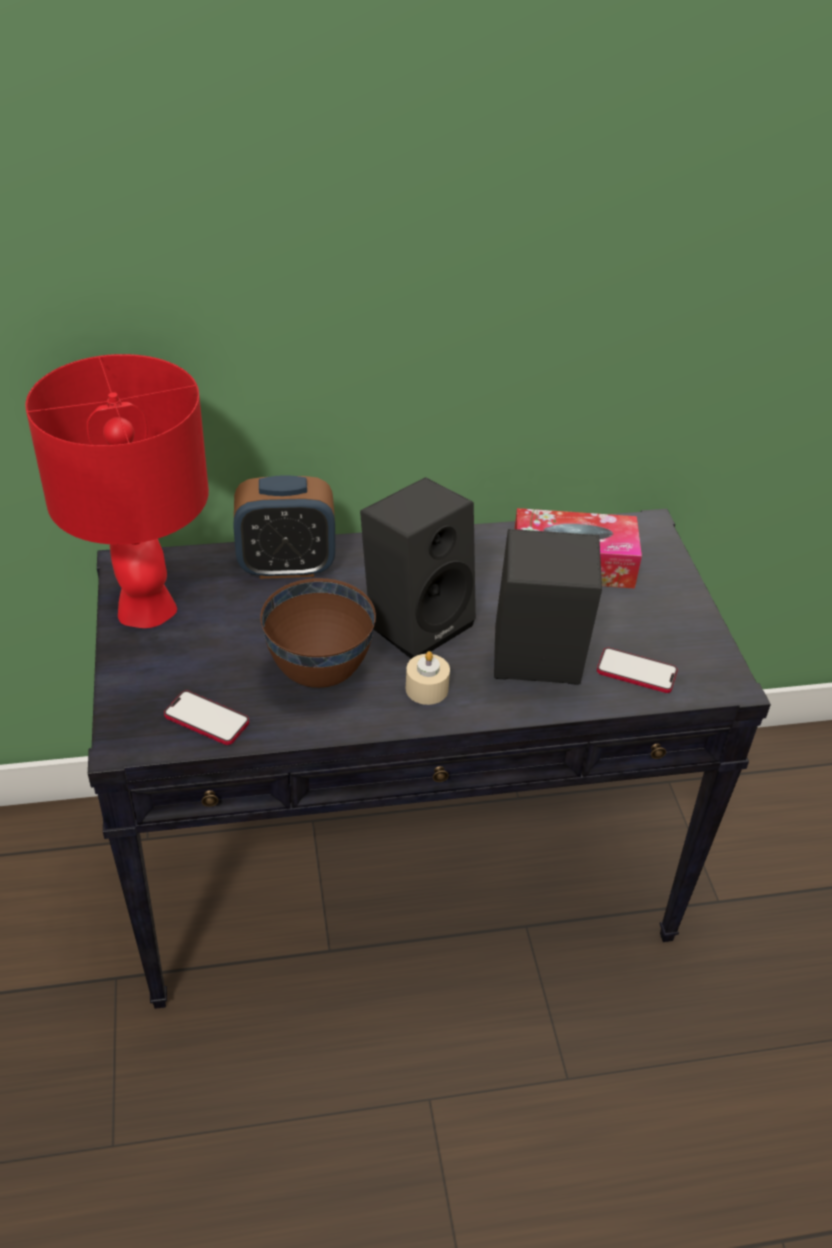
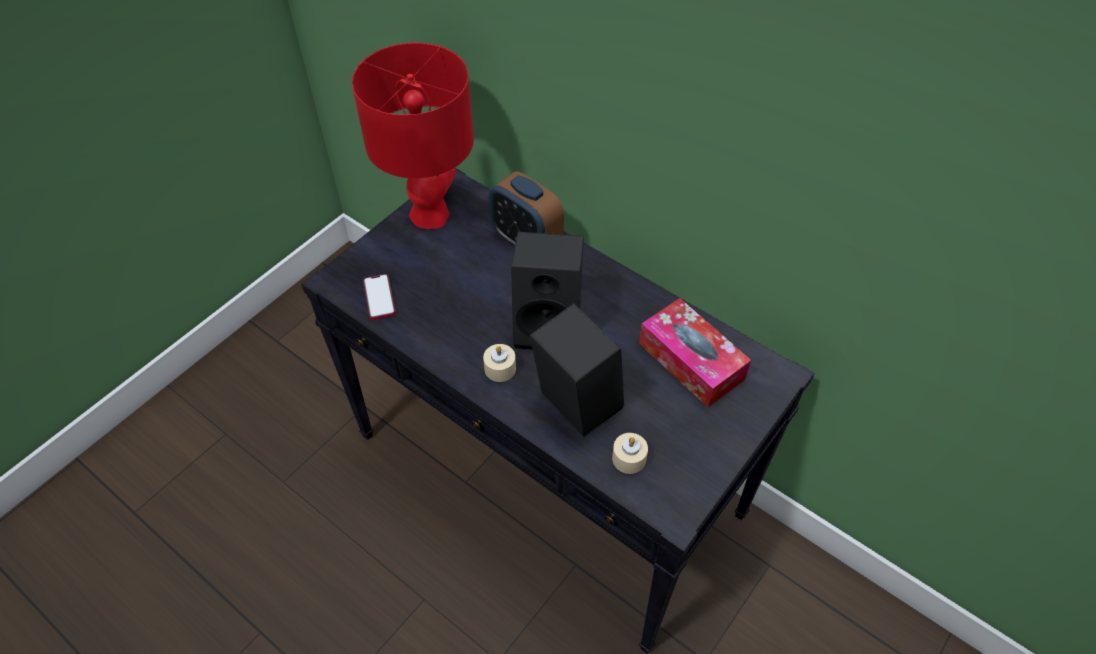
camera: 50 degrees right, 10 degrees up
brown bowl [260,578,376,688] -> none
phone [597,648,678,693] -> beige candle [612,433,648,474]

